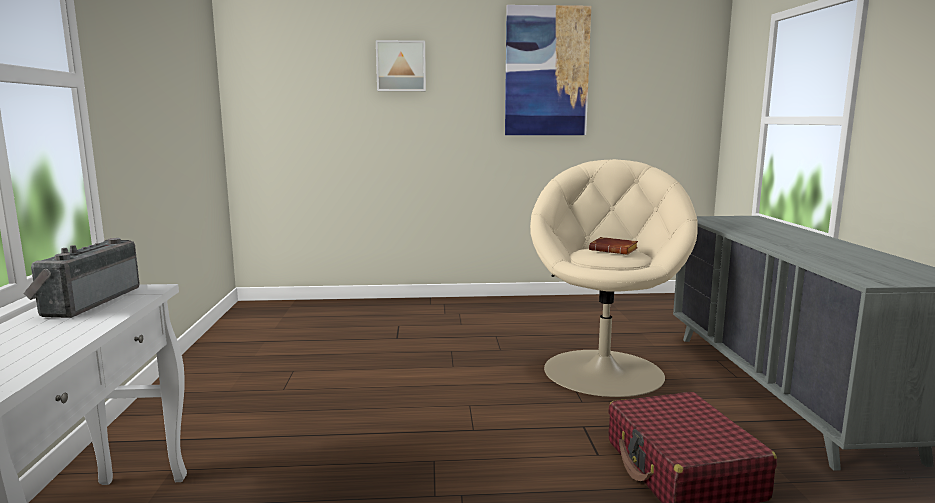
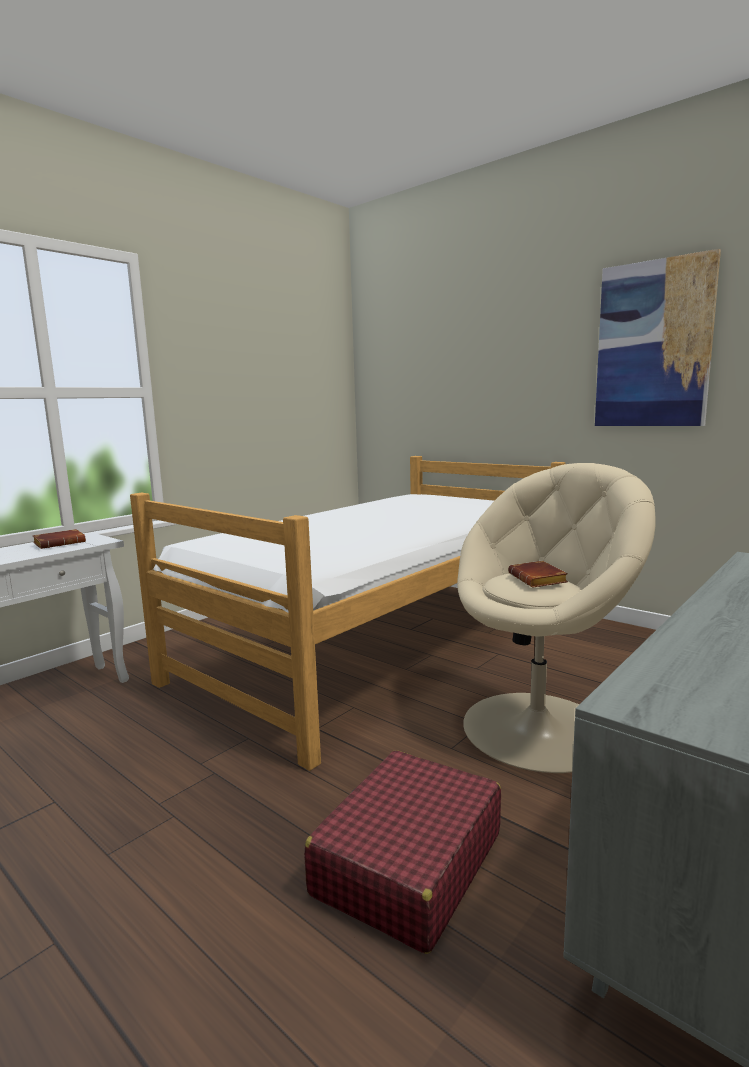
camera: 45 degrees right, 0 degrees up
radio [24,238,140,318] -> brown book [32,529,86,549]
picture [376,40,426,91] -> none
none -> bed [130,456,566,771]

